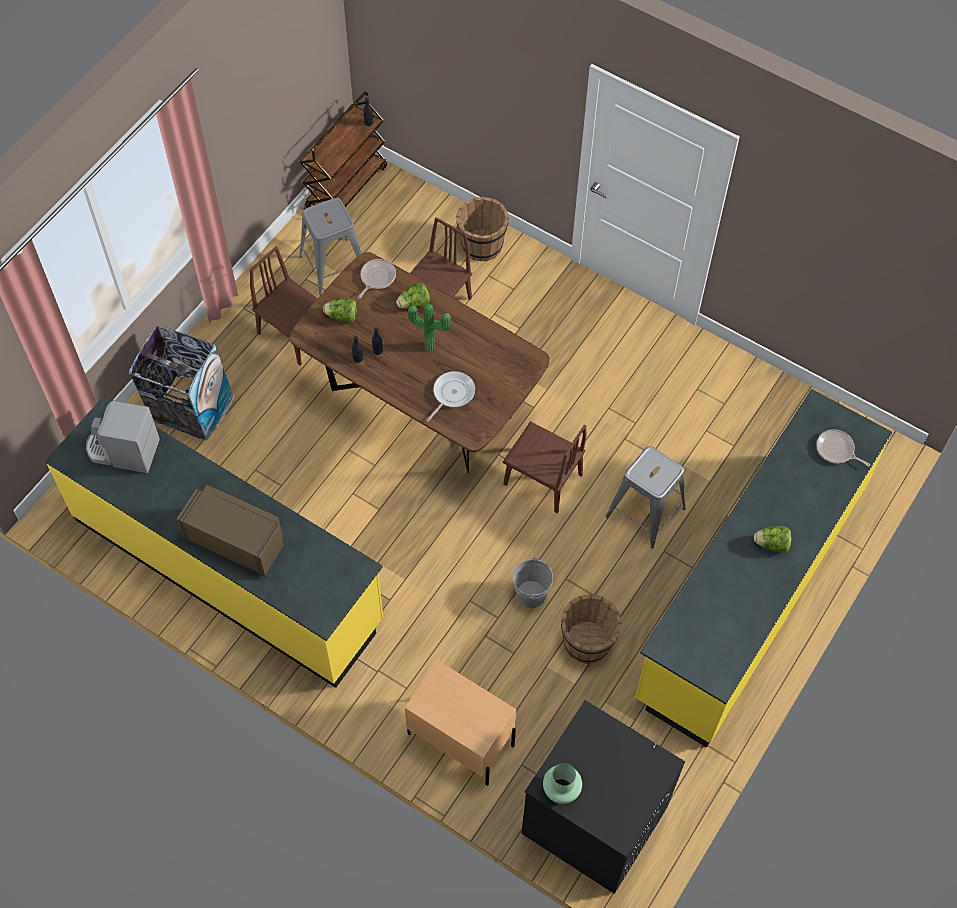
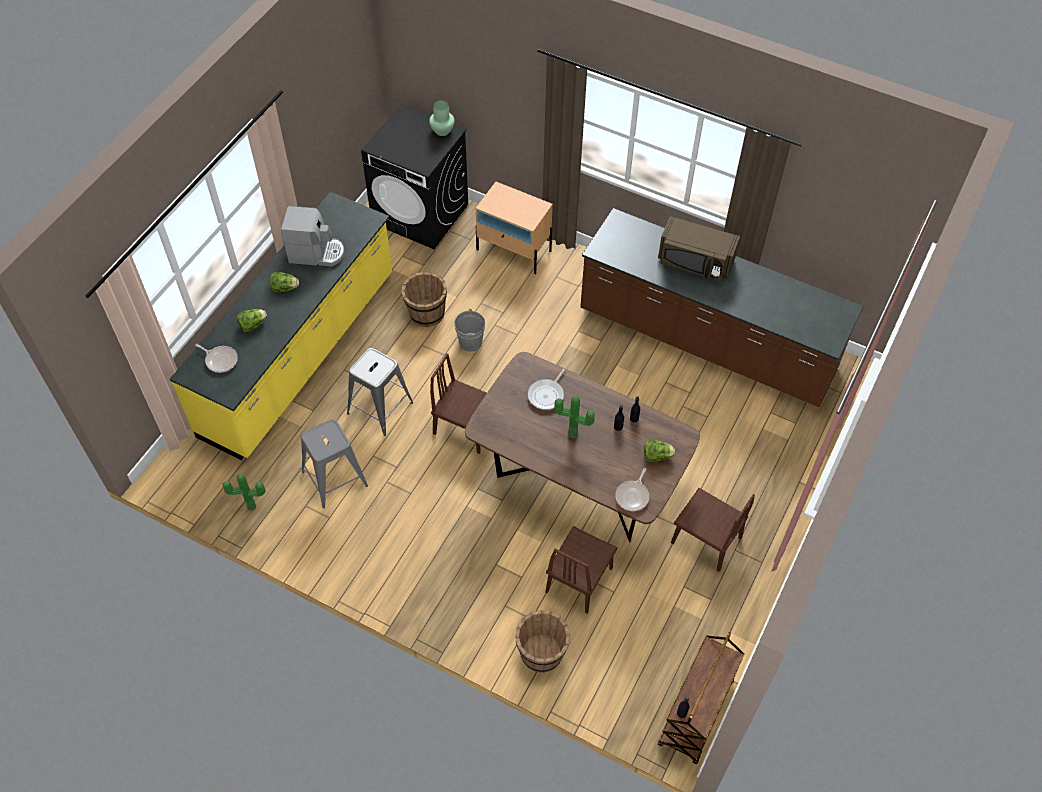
camera: 175 degrees right, 5 degrees down
yellow counter [45,395,383,688] -> brown counter [580,208,864,407]
coffee machine [86,400,160,473] -> coffee machine moved to [281,206,344,266]
trash can [129,326,235,441] -> none
grey stool [299,198,362,295] -> grey stool moved to [301,419,368,508]
lettuce [396,283,430,309] -> lettuce moved to [237,309,267,332]
none -> potted plant [223,474,265,511]

